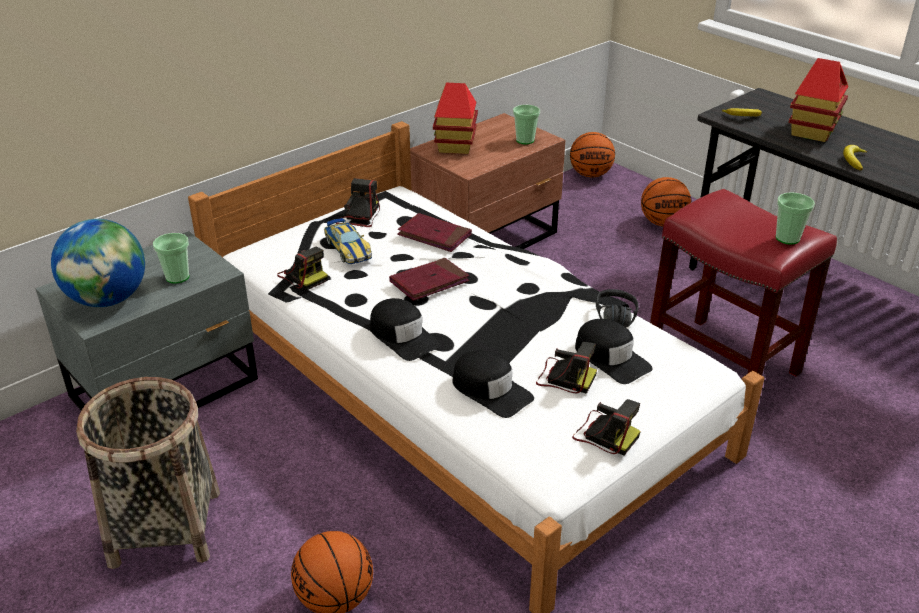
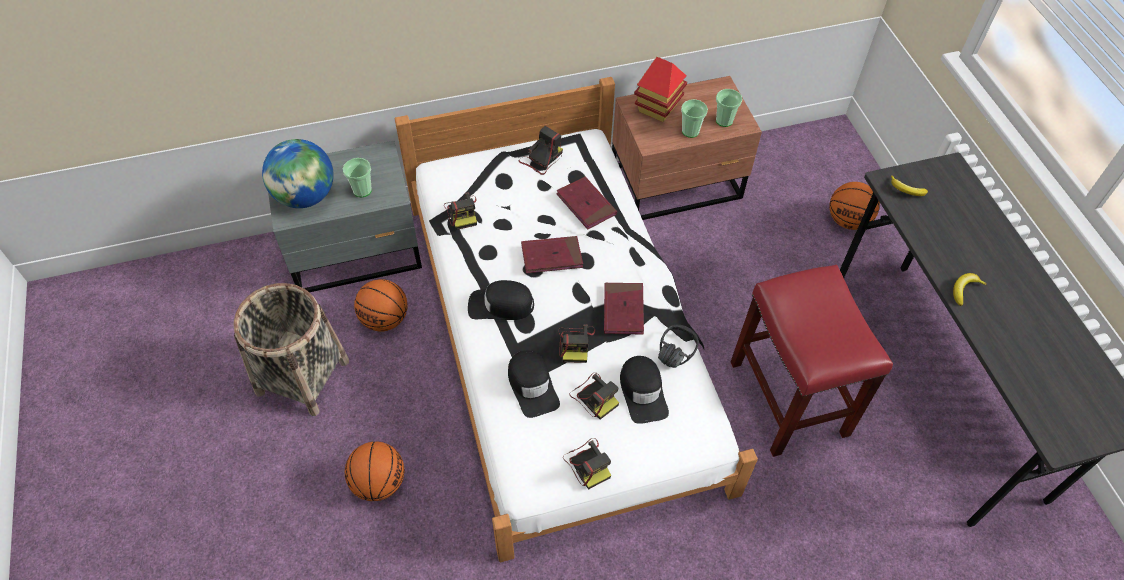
camera: 25 degrees right, 20 degrees up
toy car [324,218,372,264] -> none
black cap [370,298,440,361] -> black cap turned 105 degrees clockwise [468,280,534,320]
basketball [570,132,615,177] -> basketball moved to [354,279,408,331]
cup [776,192,815,245] -> cup moved to [681,99,708,138]
toy house [788,58,848,142] -> none
none -> camera [559,324,595,363]
none -> red book [604,283,644,335]

